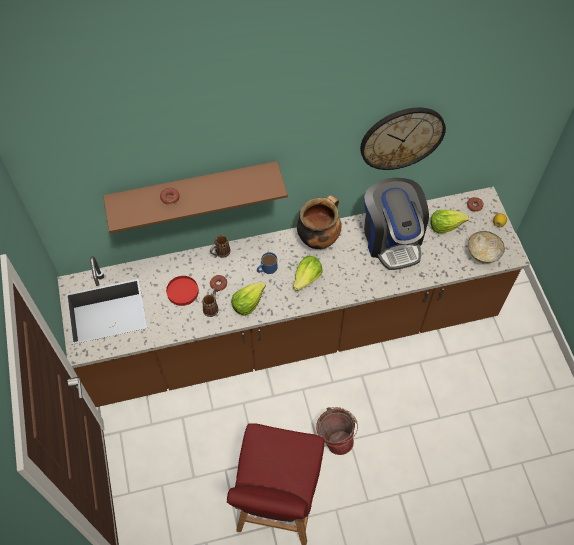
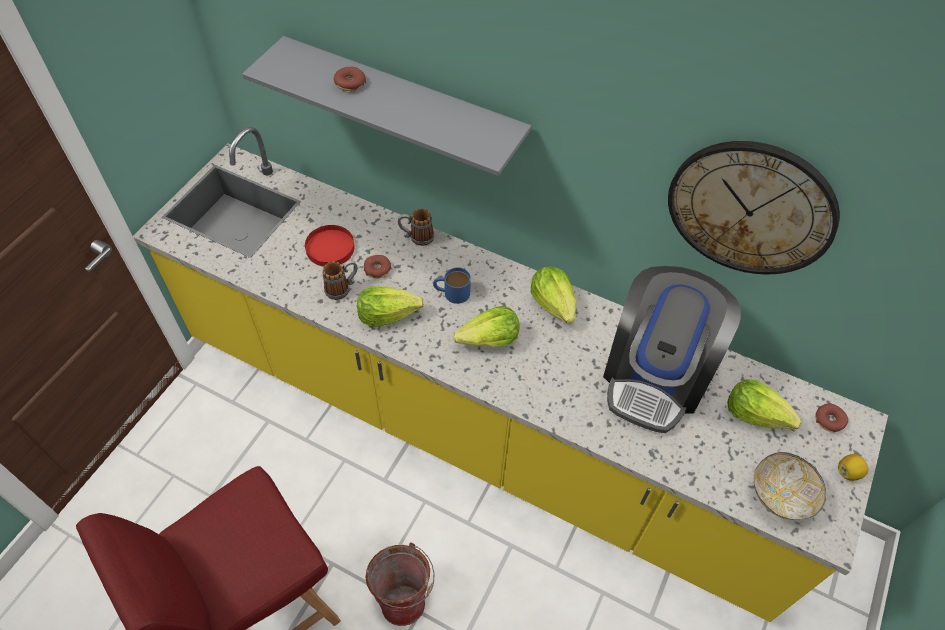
camera: 40 degrees right, 5 degrees down
brown counter [57,186,530,407] -> yellow counter [133,127,888,622]
brown shelf [103,161,288,233] -> grey shelf [242,36,531,176]
cooking pot [297,195,341,249] -> lettuce [531,266,576,324]

